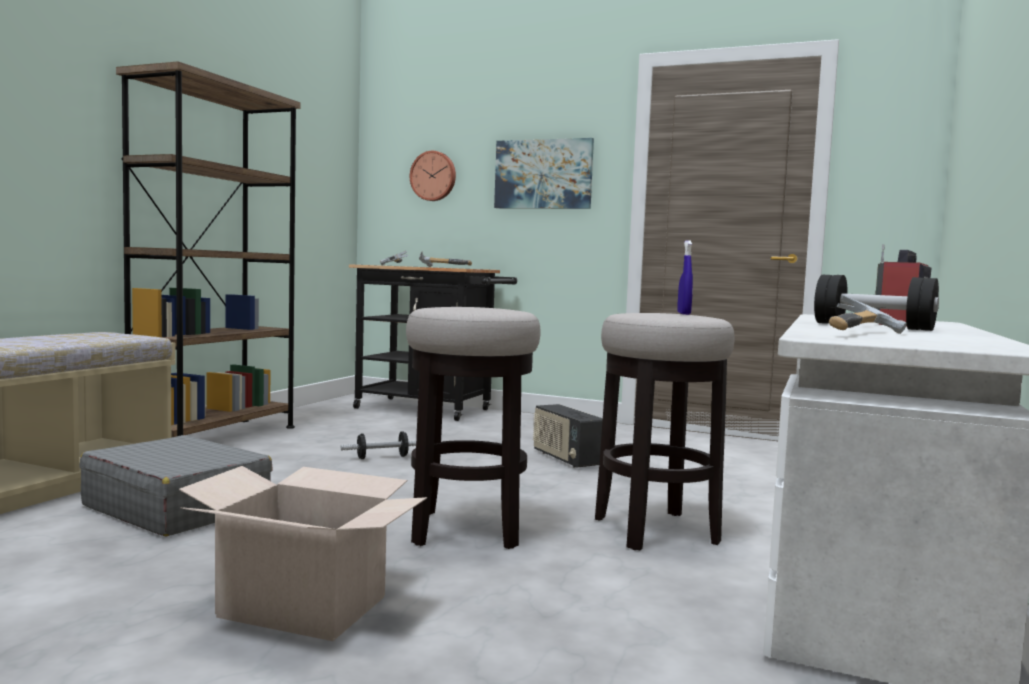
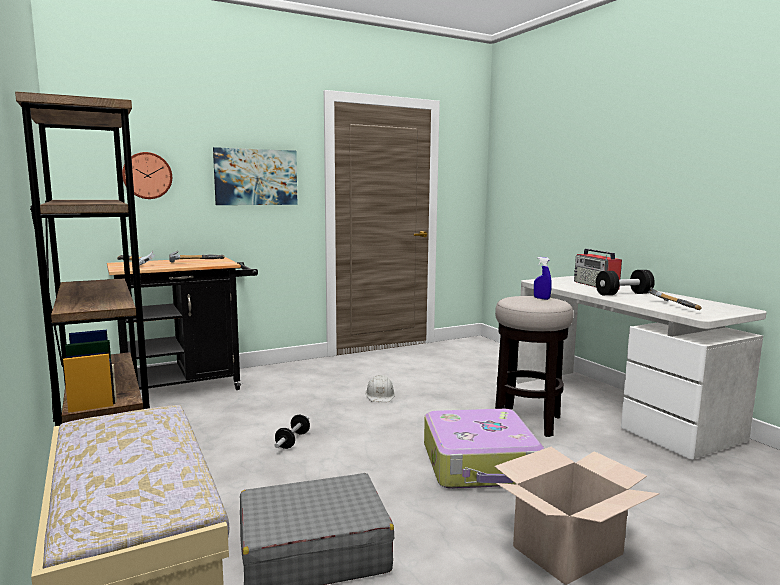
camera: 50 degrees left, 5 degrees up
stool [406,307,540,549] -> suitcase [424,409,544,489]
radio [533,404,603,468] -> white hard hat [365,375,395,402]

